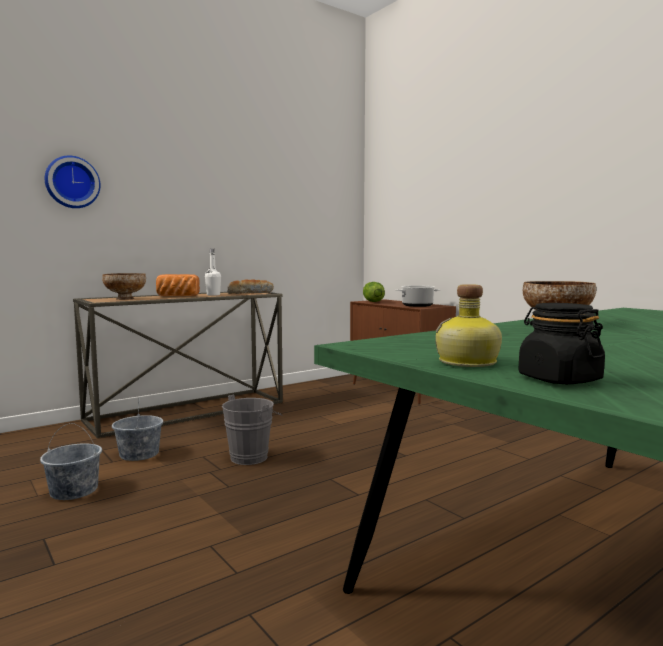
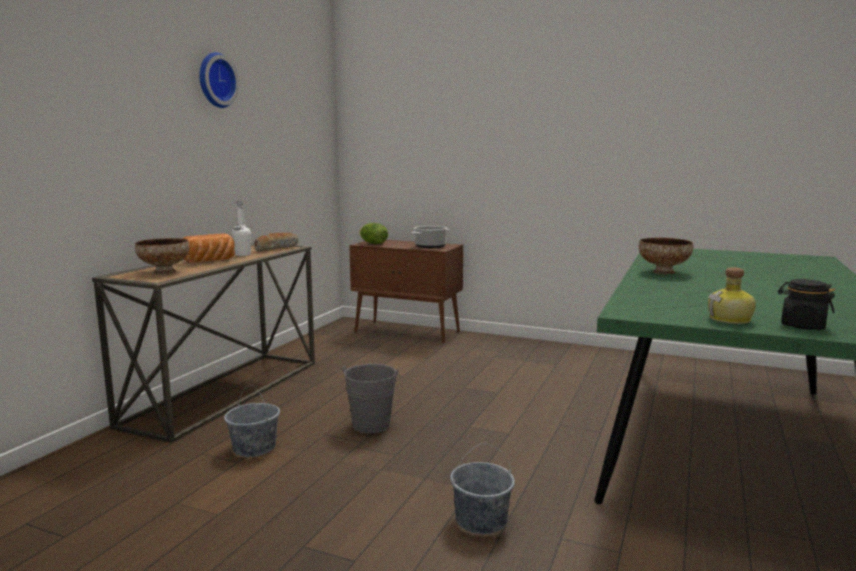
camera: 30 degrees left, 5 degrees up
grey bucket [40,423,102,500] -> grey bucket moved to [450,443,515,534]
wall clock [45,156,100,208] -> wall clock moved to [199,52,239,108]

